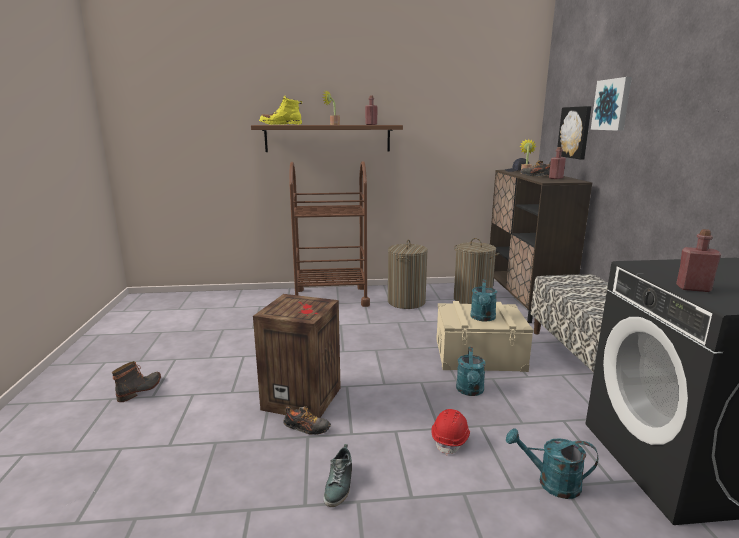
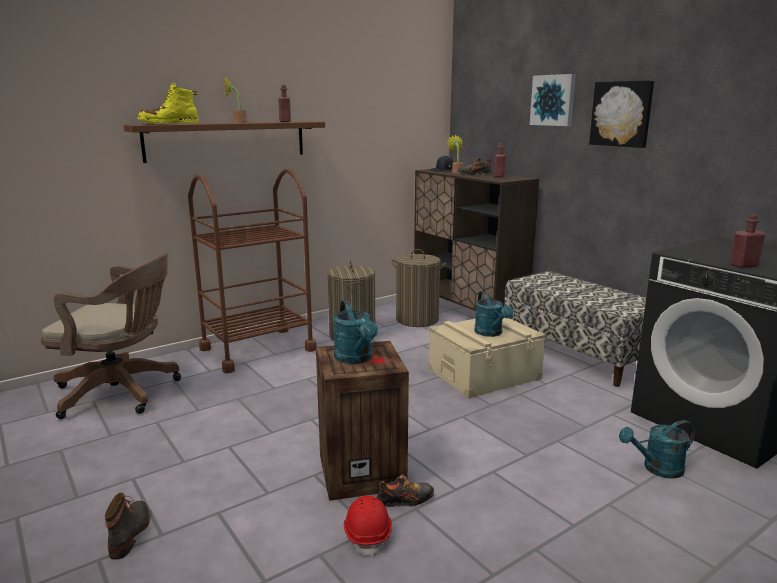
camera: 30 degrees left, 0 degrees up
shoe [323,444,352,507] -> none
red hard hat [431,409,470,456] -> red hard hat moved to [344,496,392,557]
turquoise watering can [456,347,486,396] -> turquoise watering can moved to [333,300,378,364]
picture [557,106,592,159] -> picture moved to [589,80,654,148]
none -> brown office chair [41,253,181,419]

